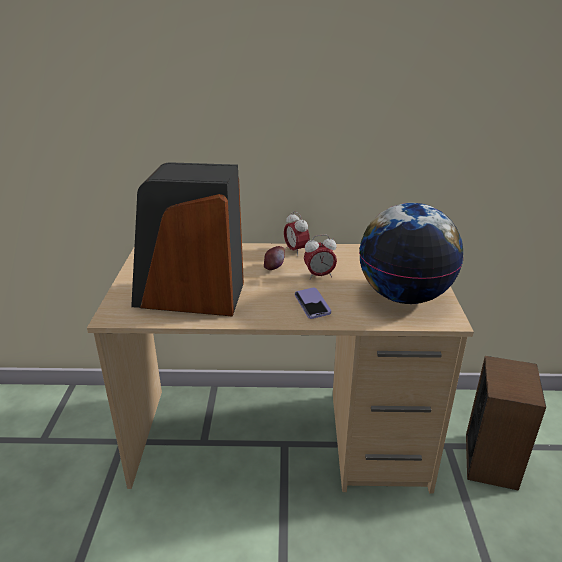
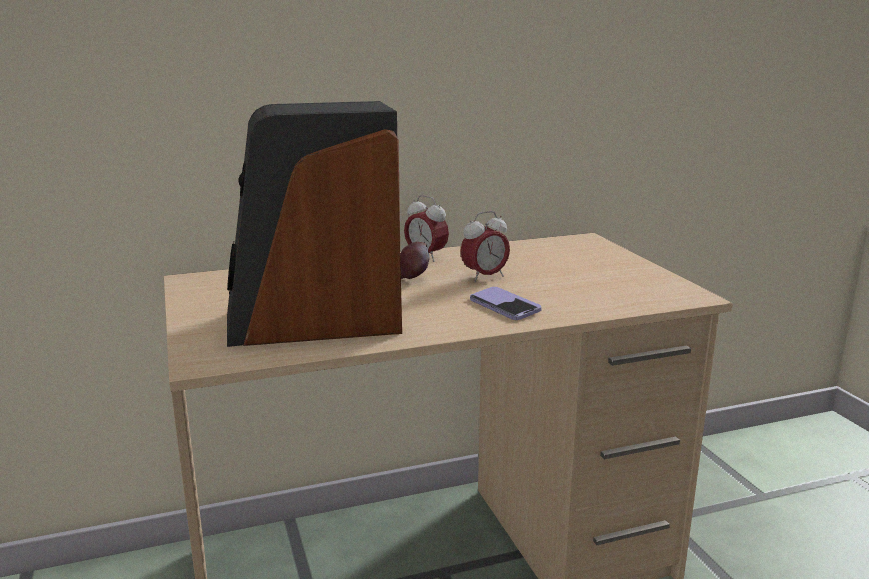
camera: 20 degrees left, 10 degrees down
globe [359,203,463,304] -> none
speaker [466,356,546,491] -> none

